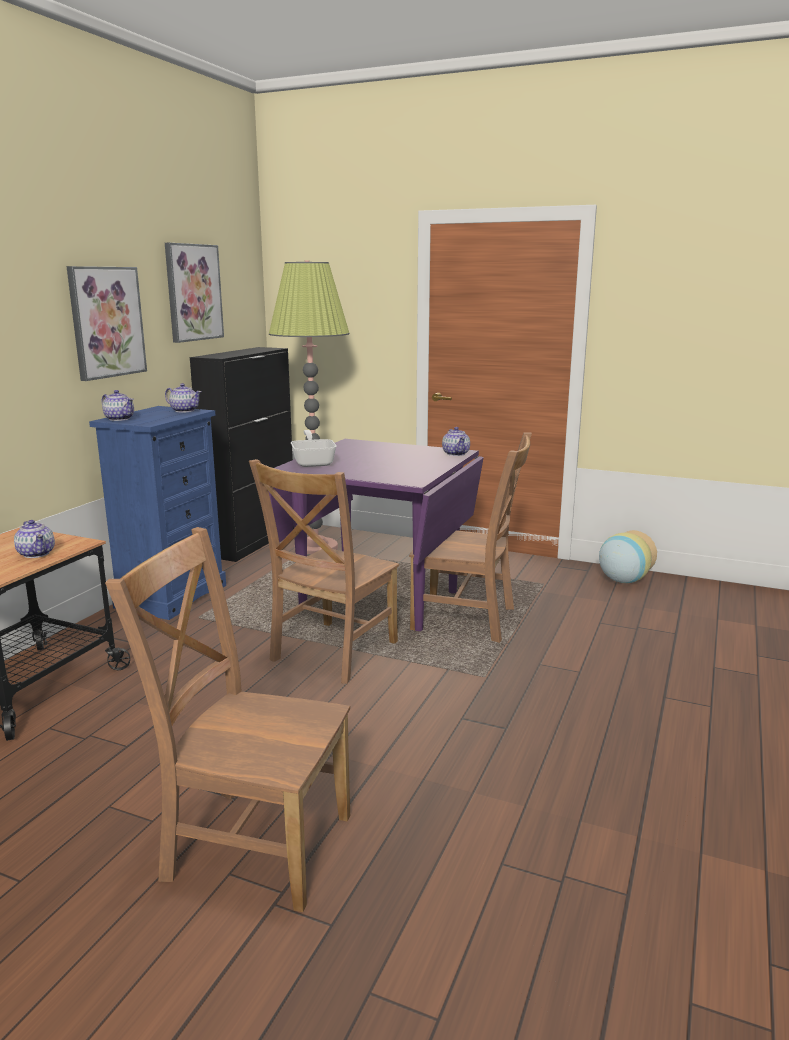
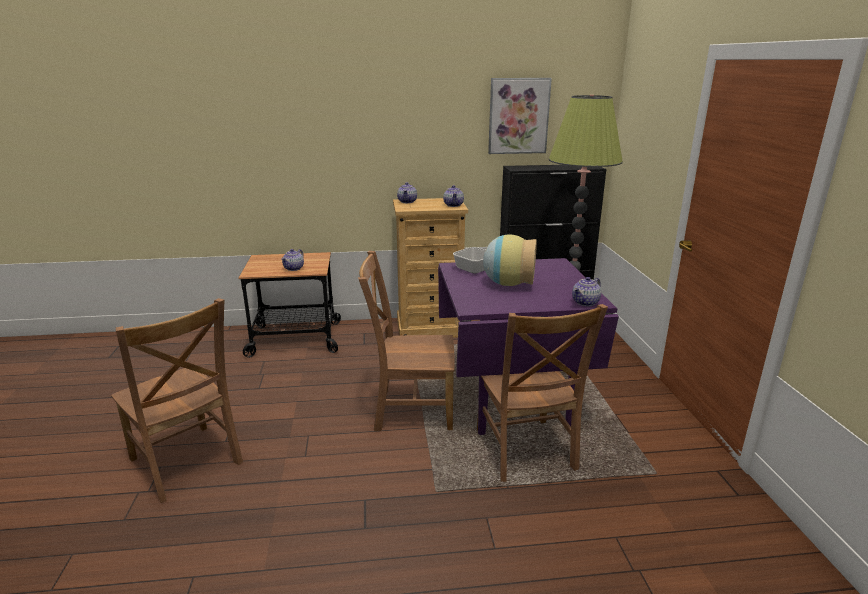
camera: 60 degrees right, 5 degrees up
picture [66,266,147,381] -> none
blue dresser [89,406,226,620] -> beige dresser [393,198,468,338]
brown chair [105,527,350,912] -> brown chair turned 150 degrees clockwise [111,298,243,503]
vase [599,530,657,583] -> vase moved to [483,234,537,286]

